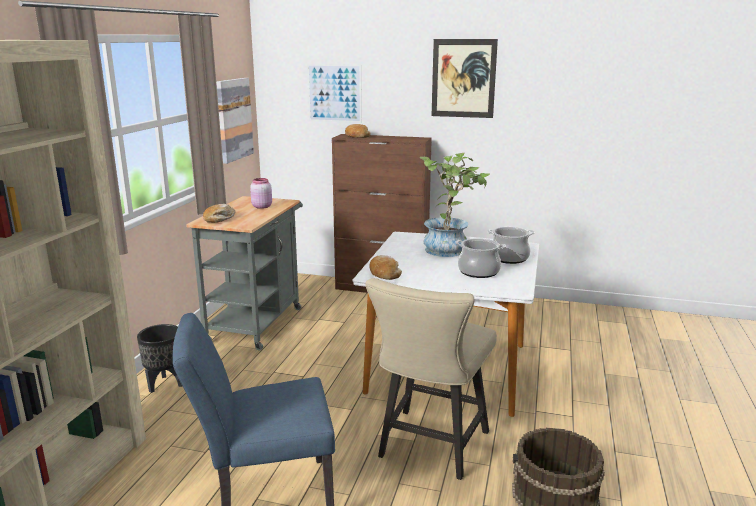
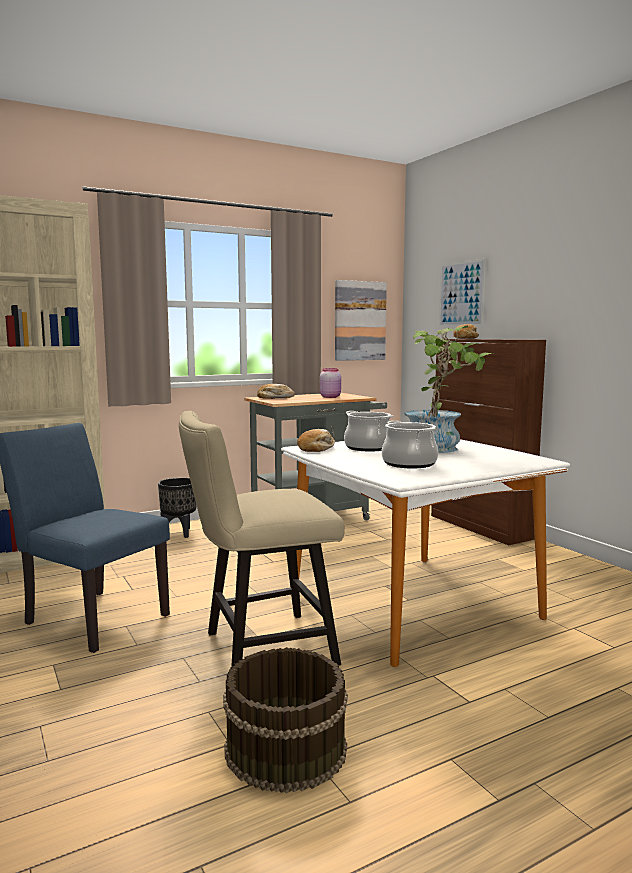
camera: 45 degrees right, 10 degrees down
picture [432,39,498,118] -> none
cooking pot [487,227,535,264] -> cooking pot moved to [344,411,394,452]

